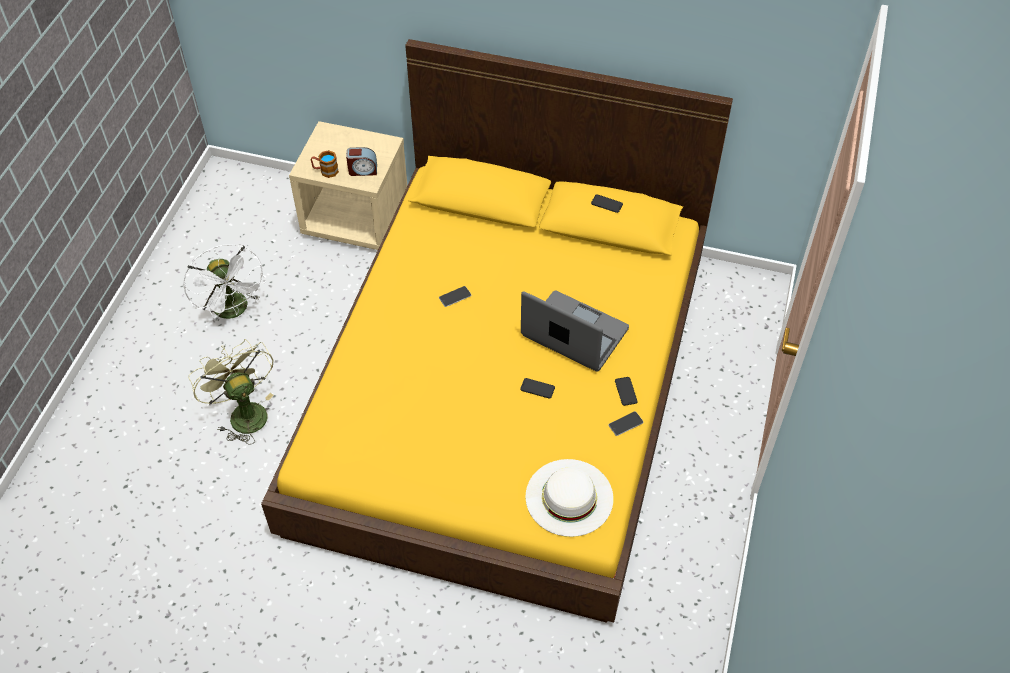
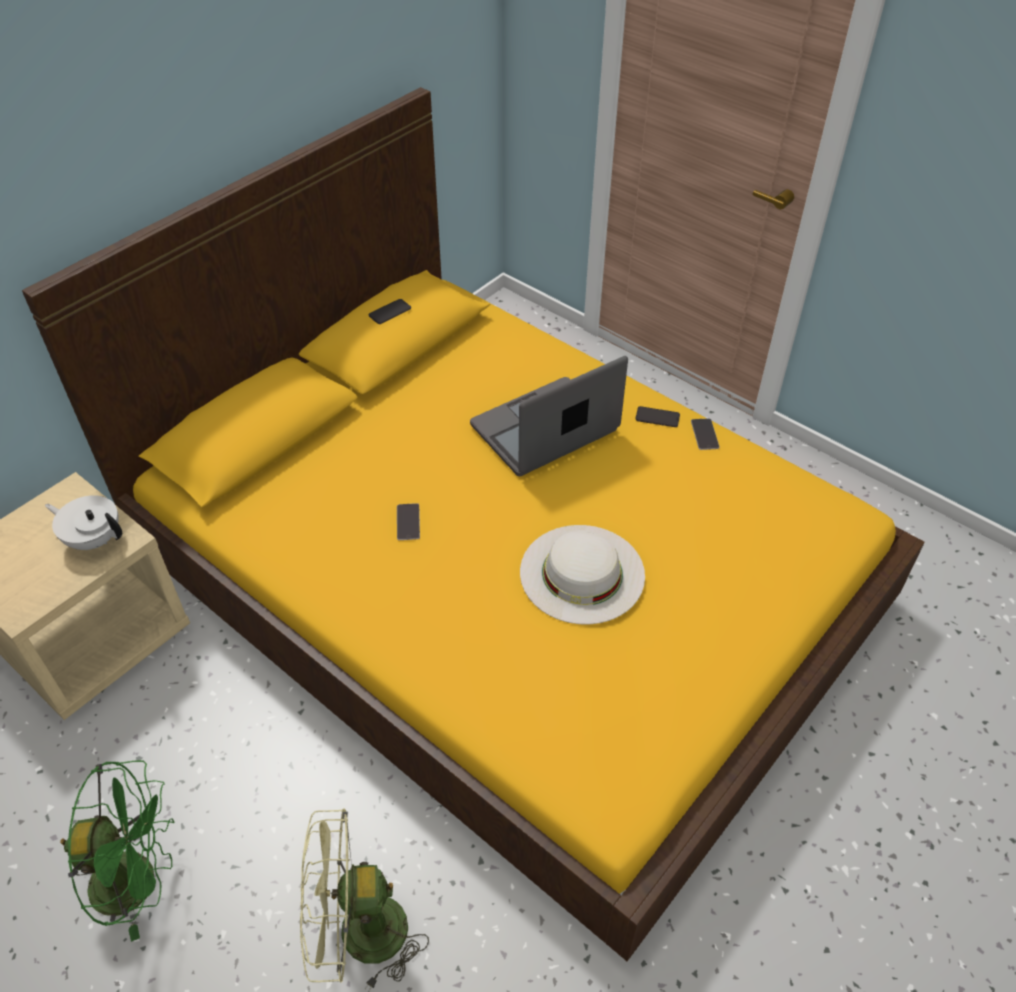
camera: 65 degrees left, 5 degrees down
white fan [183,244,266,327] -> green fan [60,760,175,942]
mug [311,150,339,178] -> none
alarm clock [346,147,377,176] -> white teapot [45,495,122,550]
phone [520,378,555,399] -> none
white hat [526,459,613,537] -> white hat moved to [520,525,645,624]

